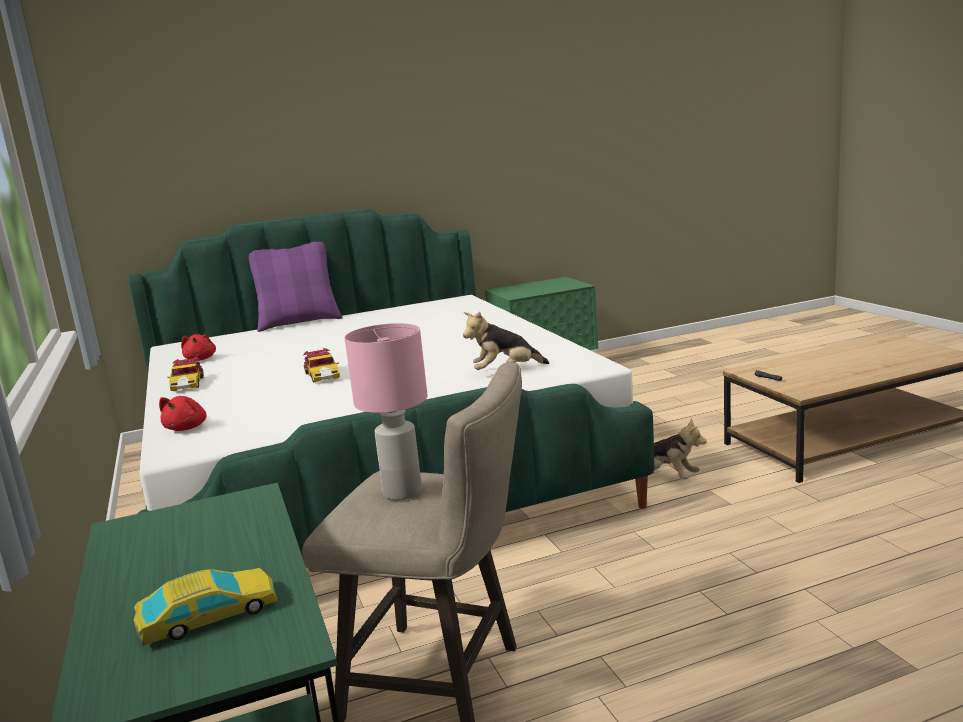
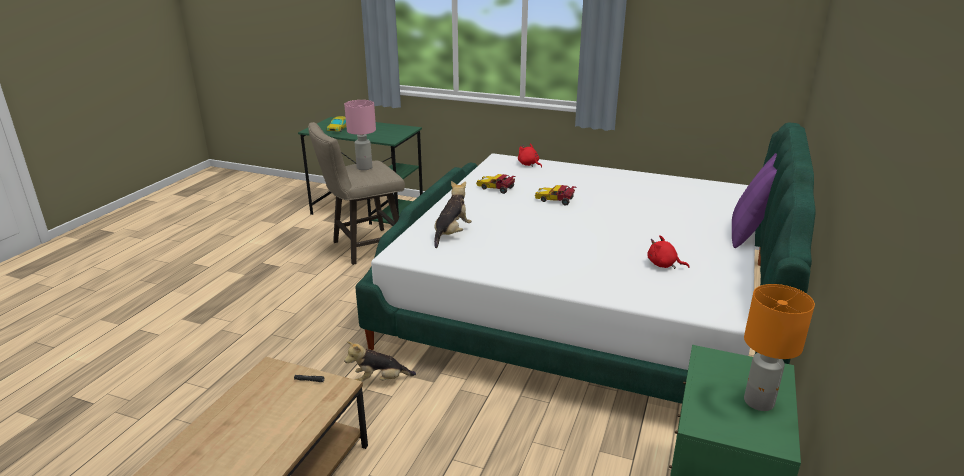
camera: 130 degrees right, 10 degrees up
toy car [167,357,204,391] -> toy car moved to [476,174,516,194]
red plush toy [181,334,216,361] -> red plush toy moved to [647,235,690,269]
none -> orange table lamp [744,284,815,411]

